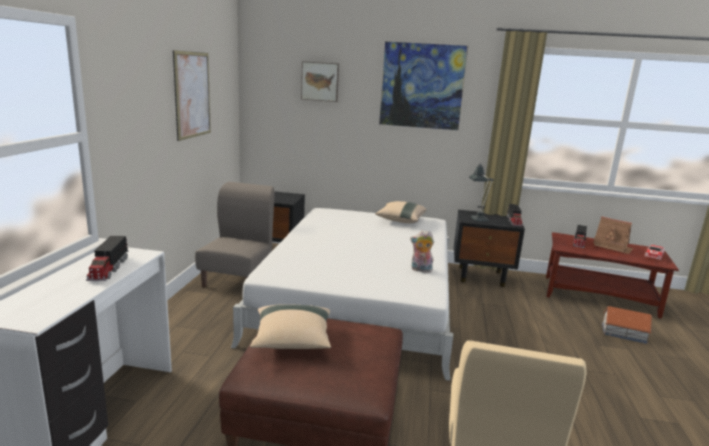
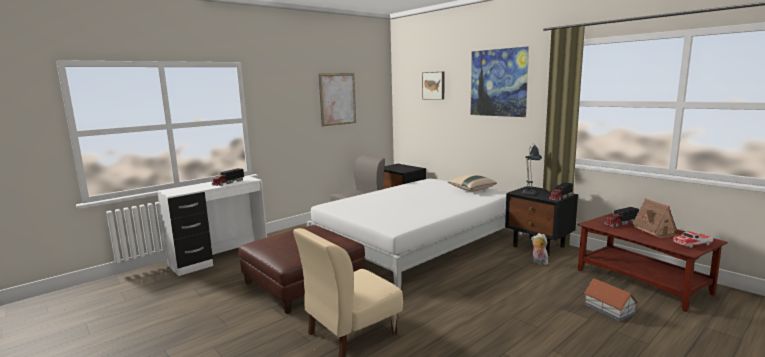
camera: 40 degrees right, 5 degrees down
beige pillow [250,304,331,349] -> none
plush toy [410,230,434,273] -> plush toy moved to [531,233,548,265]

